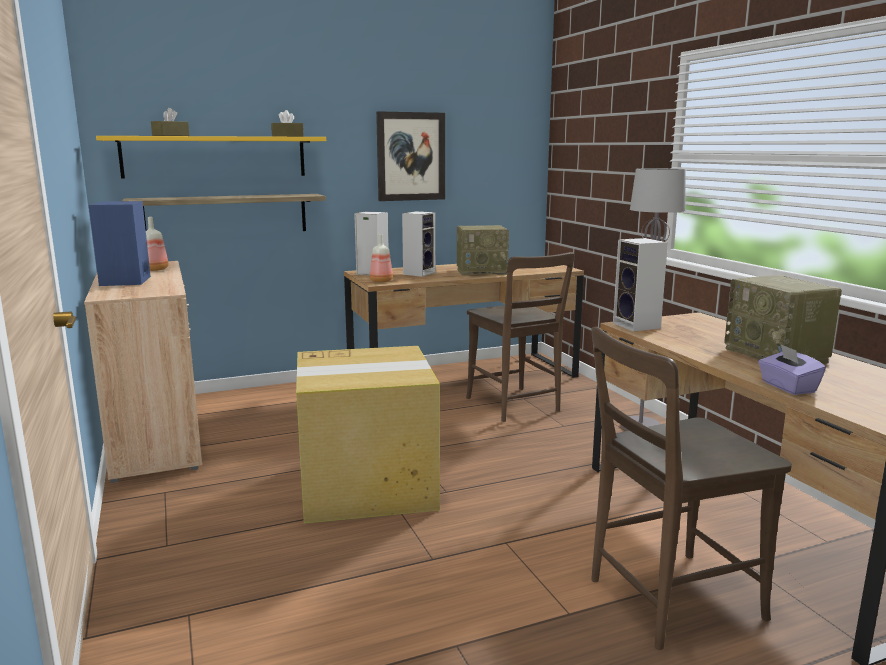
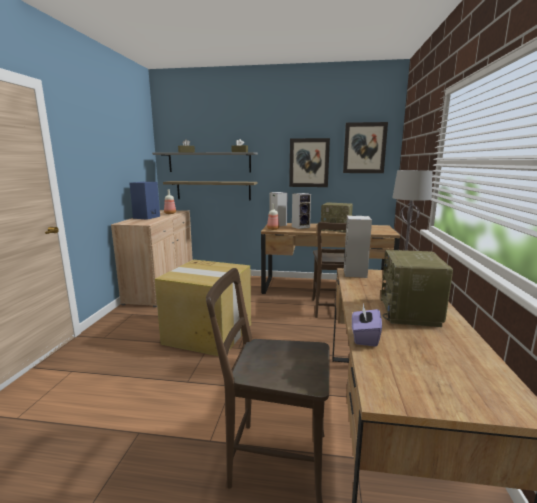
camera: 30 degrees right, 0 degrees up
yellow shelf [96,136,326,179] -> grey shelf [152,152,258,172]
none -> picture [343,122,388,173]

